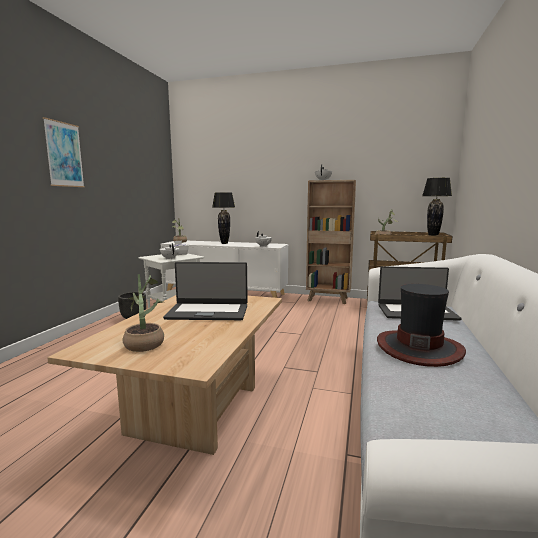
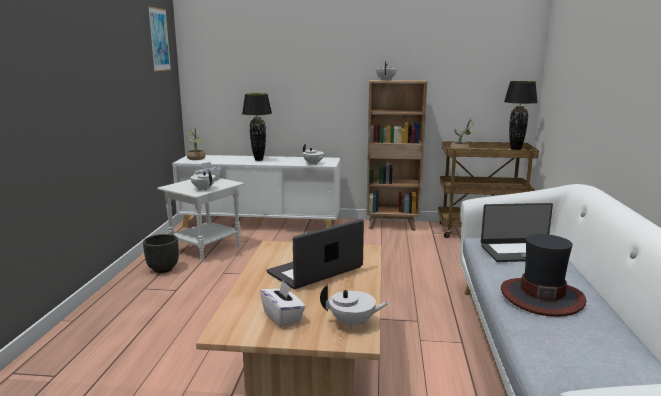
camera: 10 degrees left, 5 degrees up
picture [43,117,85,187] -> picture moved to [148,6,171,71]
potted plant [123,274,164,352] -> white tissue box [260,280,305,327]
laptop [163,262,248,320] -> laptop turned 150 degrees clockwise [267,219,364,289]
none -> white teapot [320,285,389,330]

